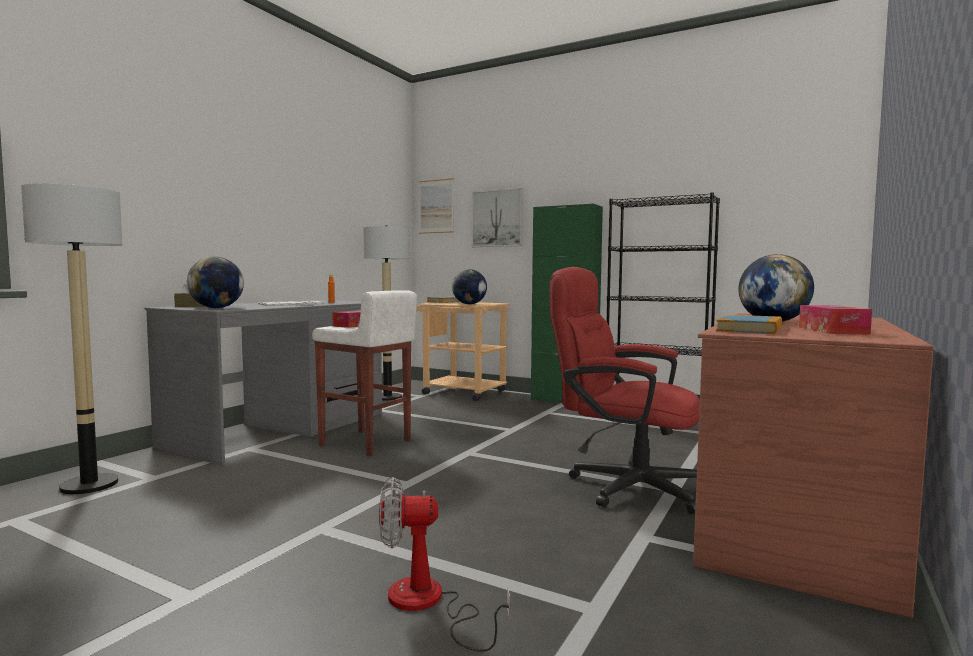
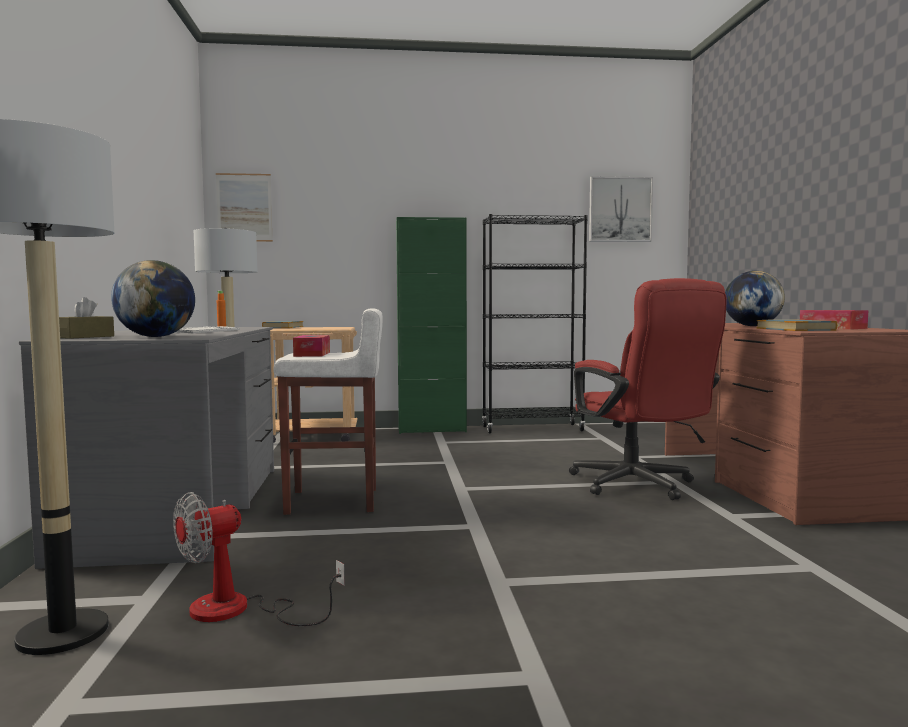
camera: 35 degrees left, 0 degrees up
fan [379,477,510,652] -> fan moved to [173,492,345,626]
globe [452,269,487,304] -> none
picture [472,188,523,247] -> picture moved to [589,176,653,242]
red office chair [550,267,700,514] -> red office chair turned 105 degrees counterclockwise [569,278,727,500]

